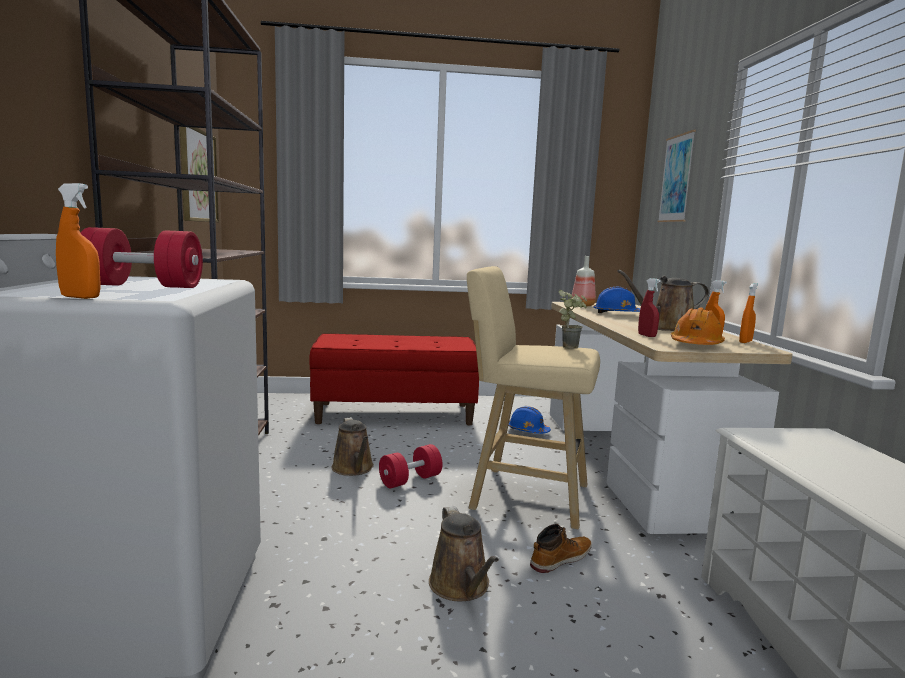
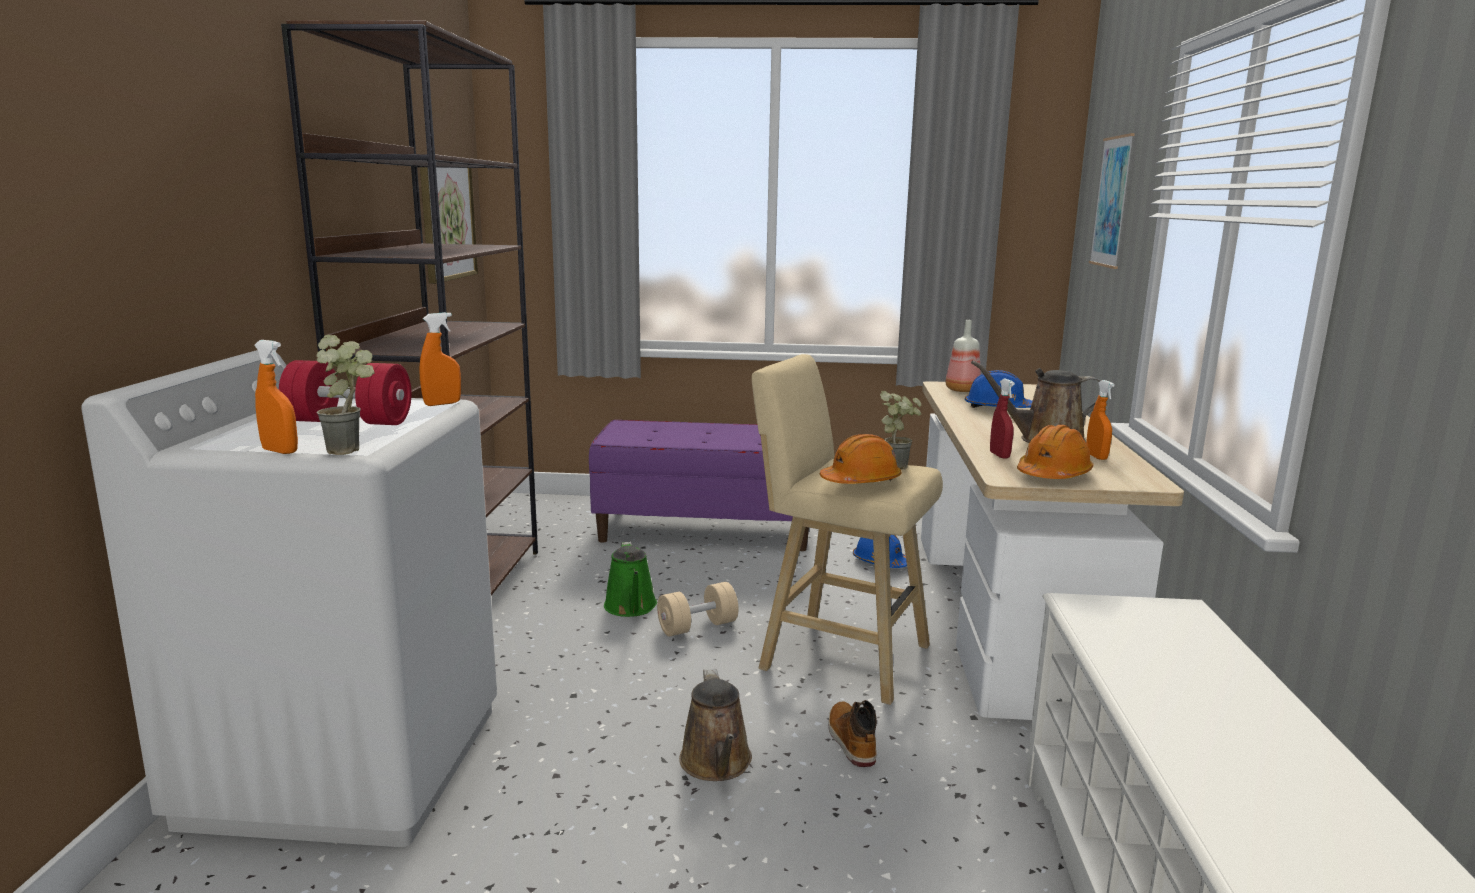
camera: 10 degrees right, 5 degrees up
red bench [309,334,479,425] -> purple bench [589,420,809,551]
brown watering can [332,417,374,476] -> green watering can [604,541,657,617]
red dumbbell [379,444,442,488] -> beige dumbbell [657,582,739,636]
boot [530,524,592,573] -> boot turned 75 degrees counterclockwise [828,700,877,767]
orange spray bottle [739,283,758,343] -> orange spray bottle moved to [420,312,461,406]
none -> potted plant [316,335,374,455]
none -> orange hard hat [820,434,901,484]

